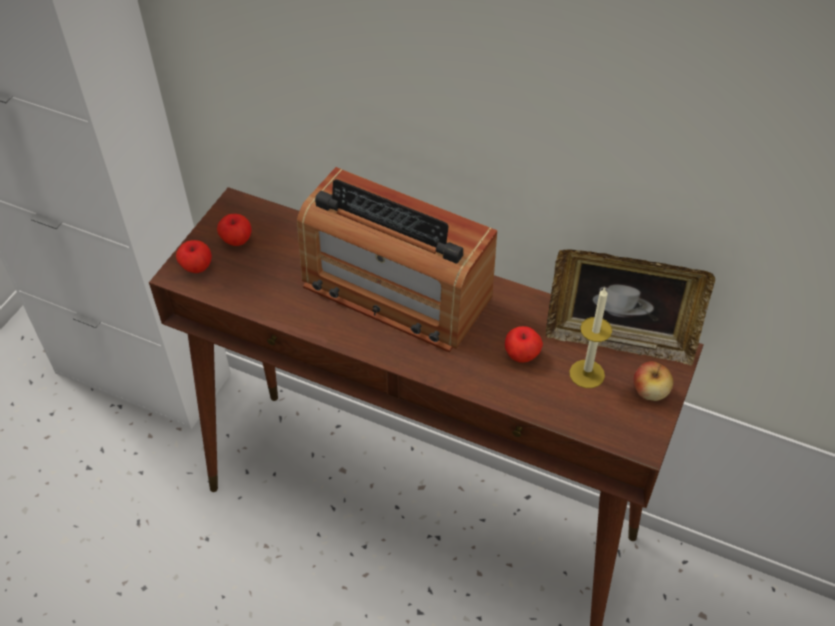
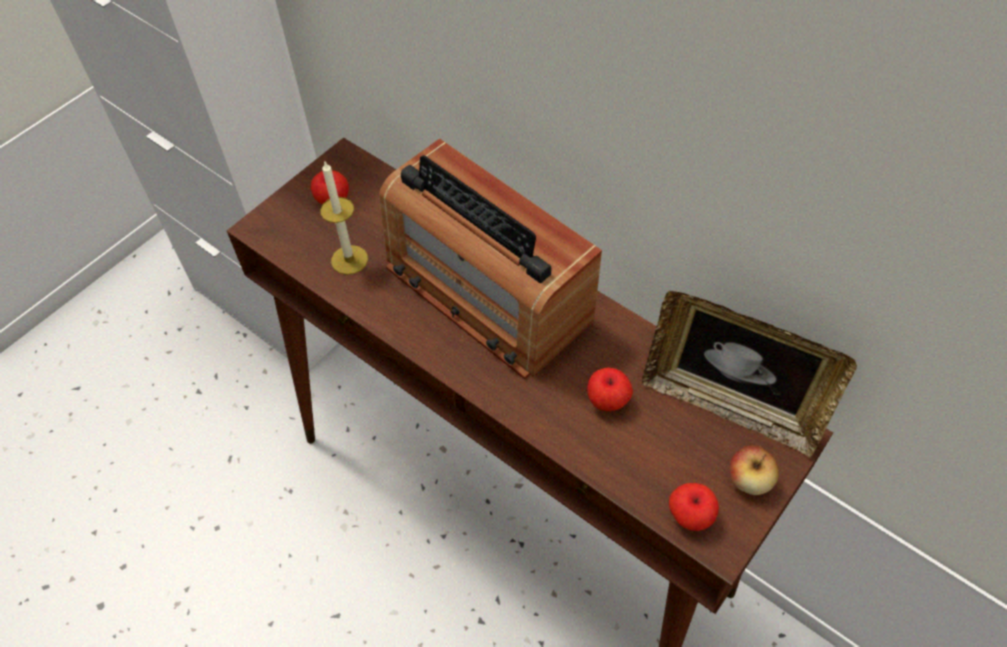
camera: 15 degrees right, 5 degrees up
apple [176,240,212,273] -> apple moved to [669,483,719,531]
candle [569,288,612,388] -> candle moved to [320,160,368,275]

